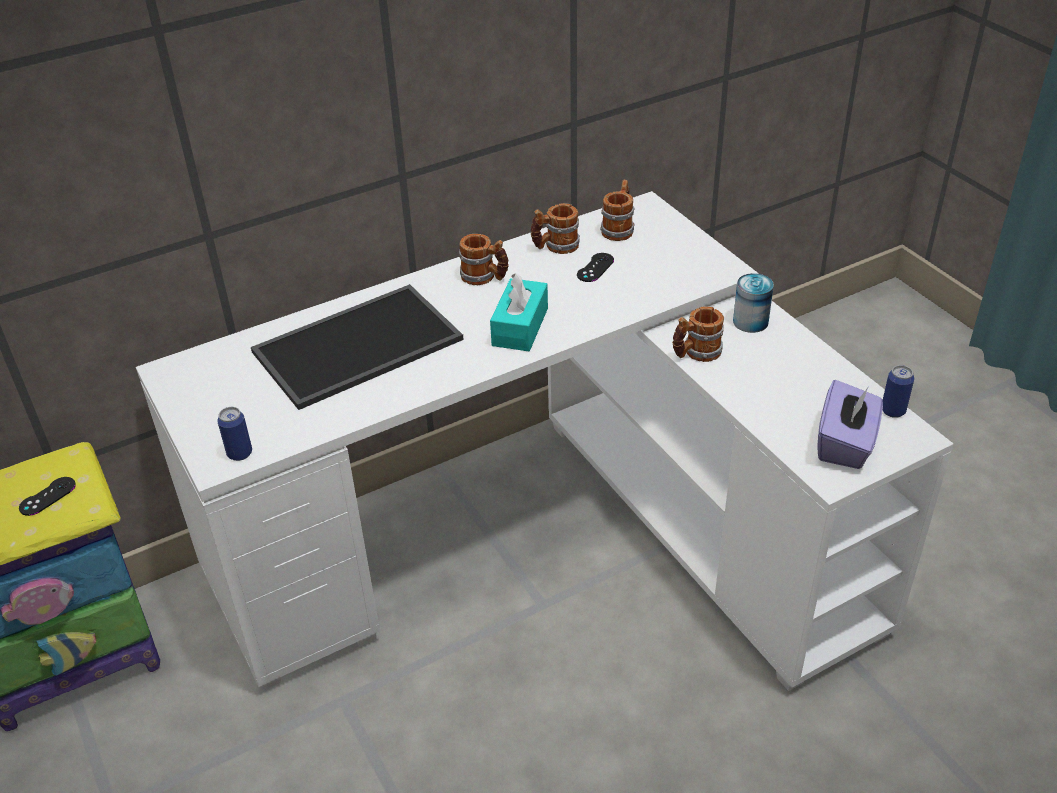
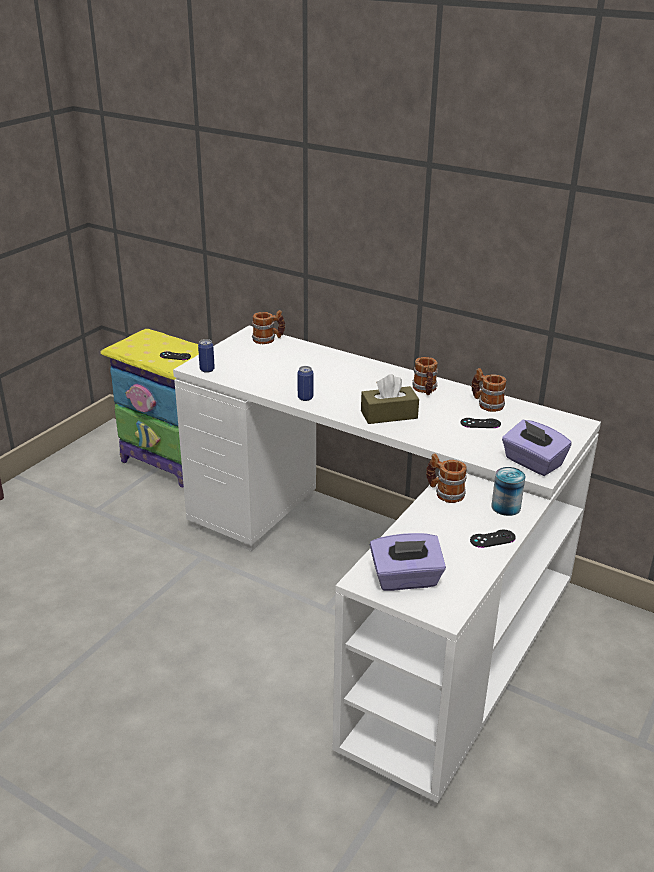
camera: 60 degrees right, 10 degrees down
tray [251,284,464,410] -> none
turquoise tissue box [490,273,548,351] -> brown tissue box [361,374,419,424]
mug [600,180,635,241] -> mug moved to [252,310,285,344]
can [882,365,914,418] -> can moved to [297,366,313,401]
none -> black game controller [470,530,516,548]
none -> purple tissue box [502,420,572,476]

